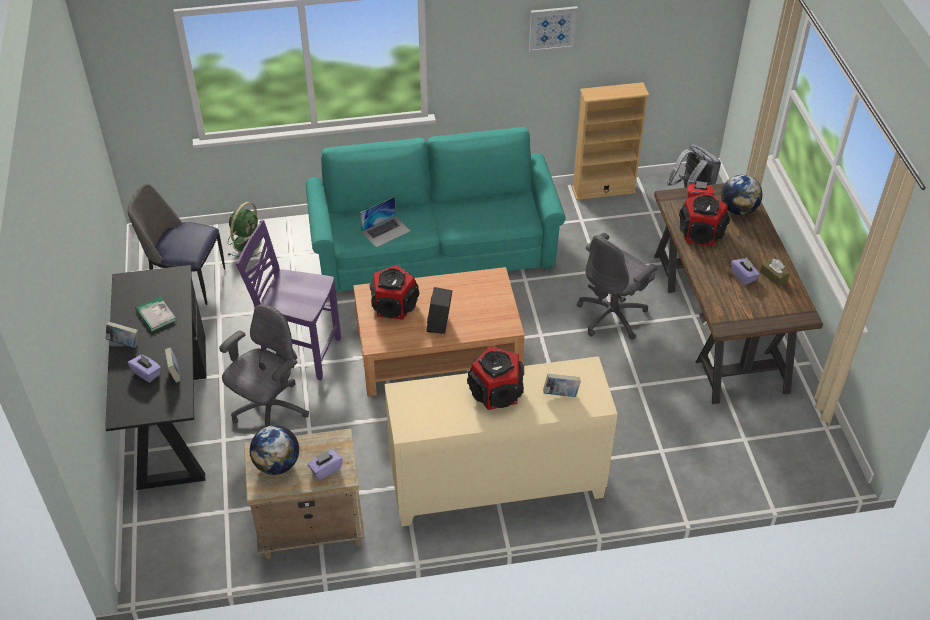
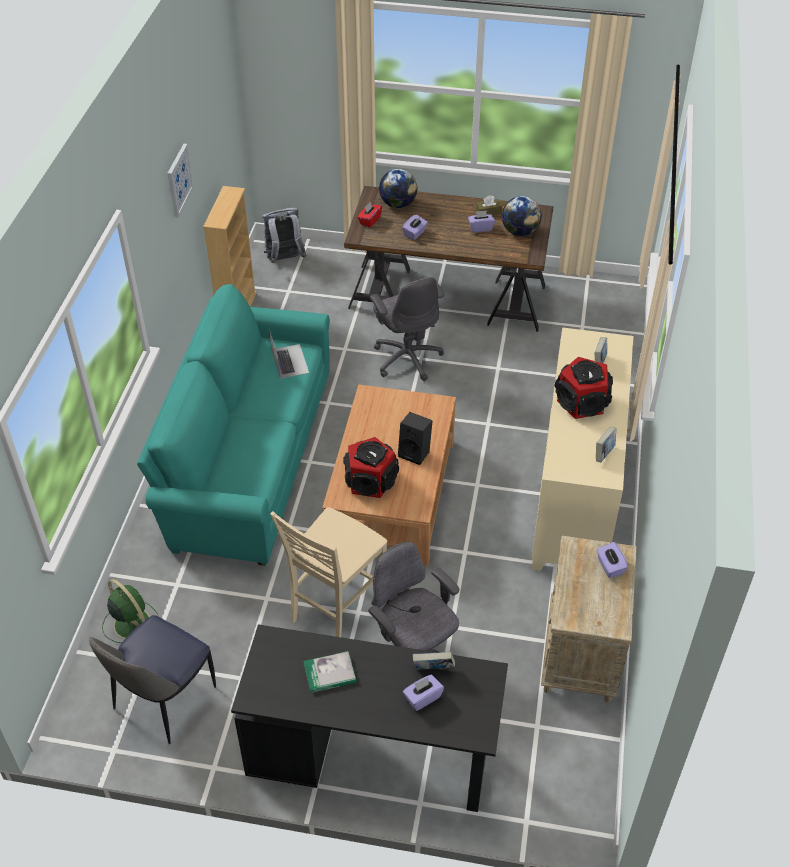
camera: 70 degrees left, 0 degrees up
book [105,321,138,348] -> book moved to [596,427,616,463]
purple chair [236,220,341,380] -> beige chair [270,507,387,637]
globe [250,425,299,475] -> globe moved to [502,196,542,236]
laptop [360,197,410,247] -> laptop moved to [269,329,309,379]
speaker [679,193,730,246] -> purple tissue box [402,214,428,240]

